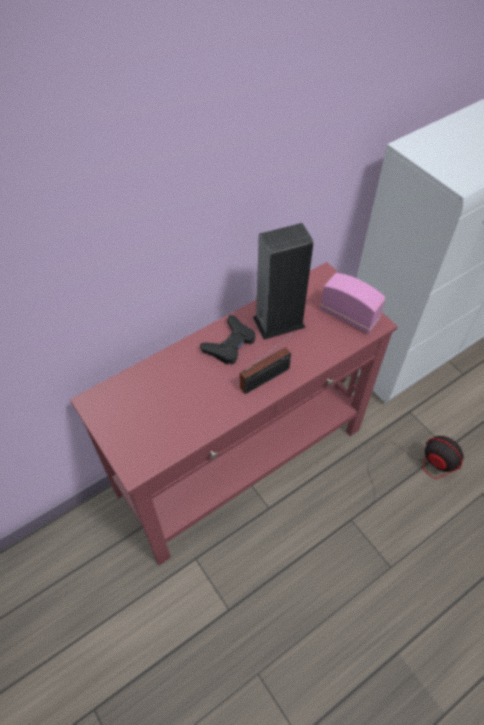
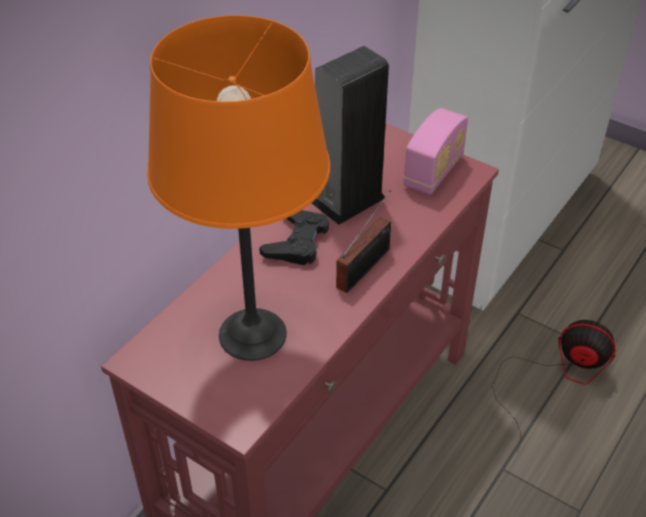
camera: 20 degrees left, 10 degrees down
radio [320,273,386,334] -> radio turned 105 degrees clockwise [403,108,468,195]
none -> orange table lamp [147,15,330,361]

